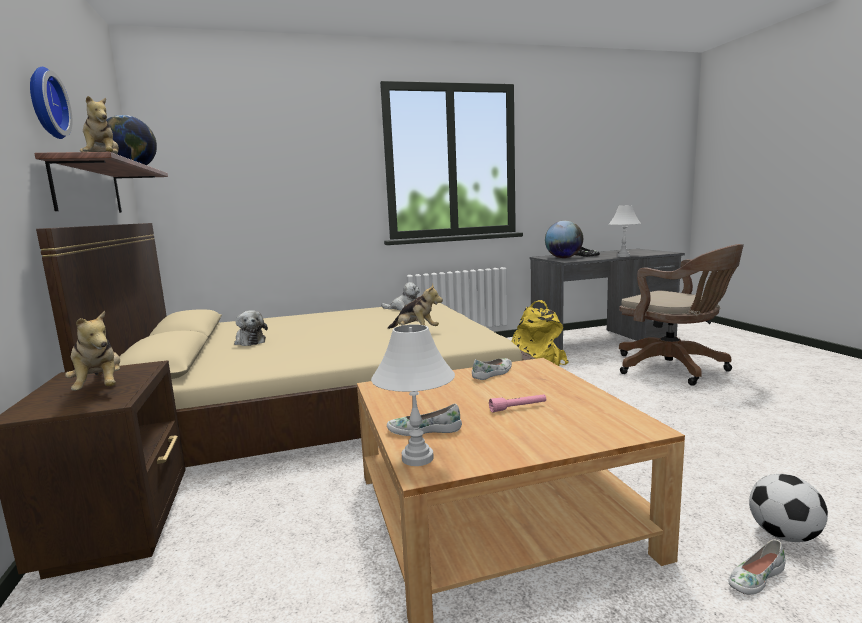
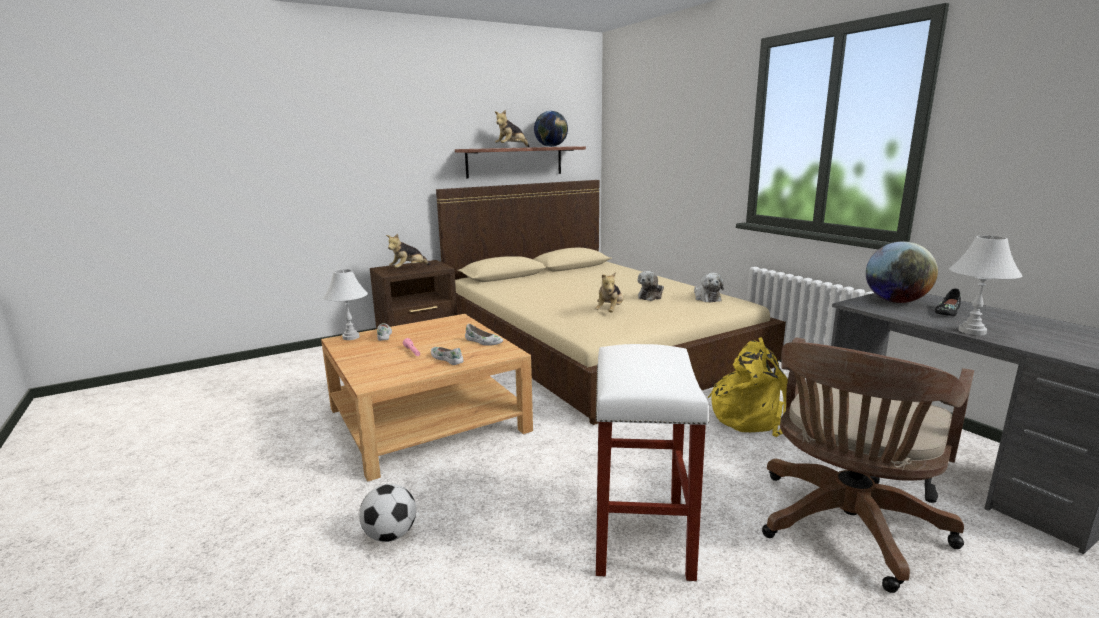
camera: 75 degrees right, 5 degrees up
wall clock [30,67,72,139] -> none
plush toy [234,310,268,346] -> plush toy moved to [638,271,664,301]
white shoe [728,540,786,595] -> white shoe moved to [431,347,463,365]
none -> white stool [596,344,709,581]

